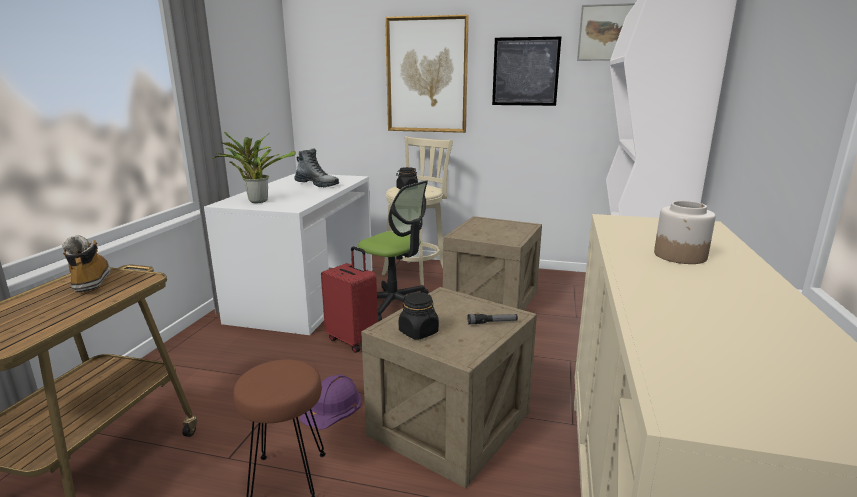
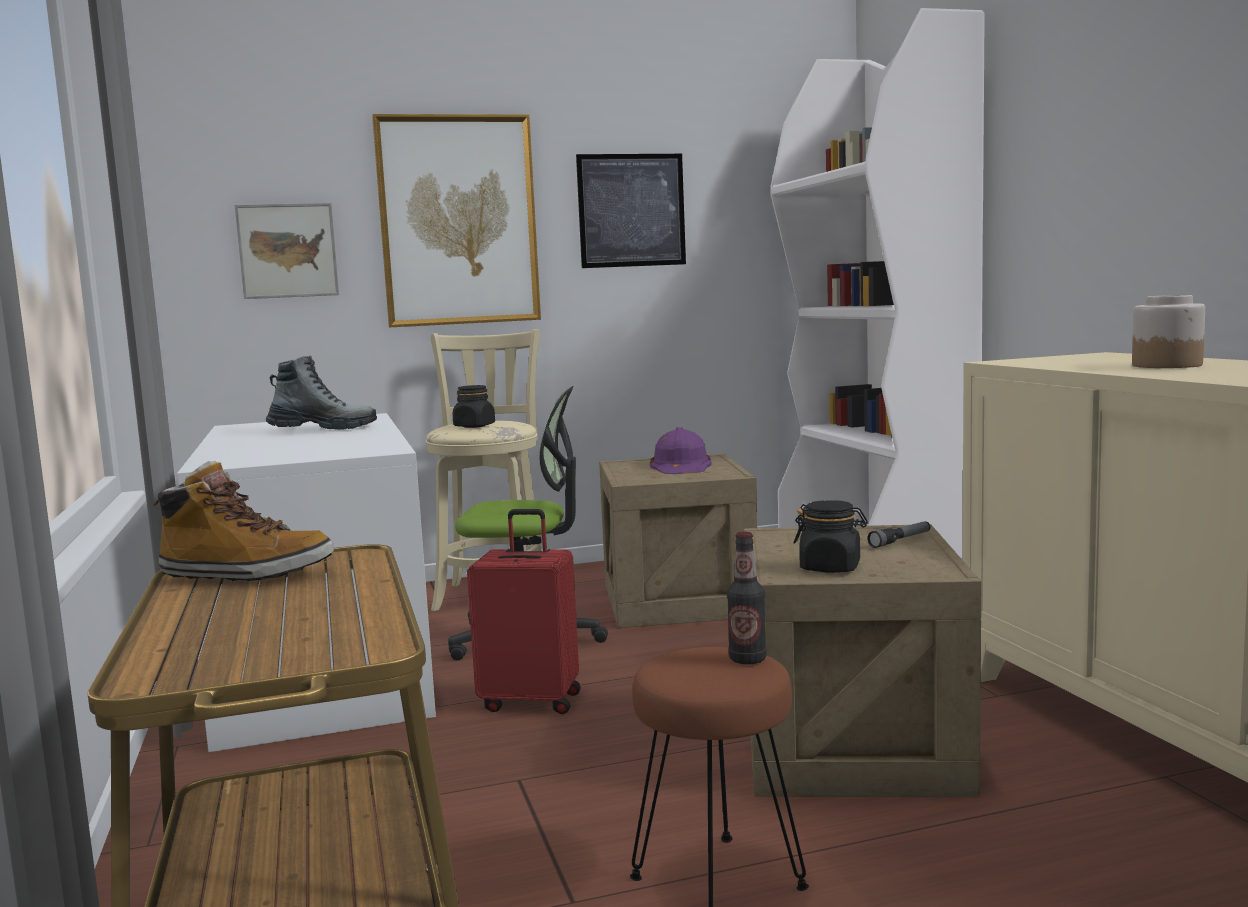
camera: 30 degrees left, 10 degrees down
boot [62,235,111,292] -> boot turned 150 degrees clockwise [153,461,334,581]
potted plant [212,132,296,203] -> none
purple hard hat [300,374,362,430] -> purple hard hat moved to [650,427,711,474]
picture [577,3,635,61] -> picture moved to [235,203,339,299]
none -> bottle [727,532,767,664]

